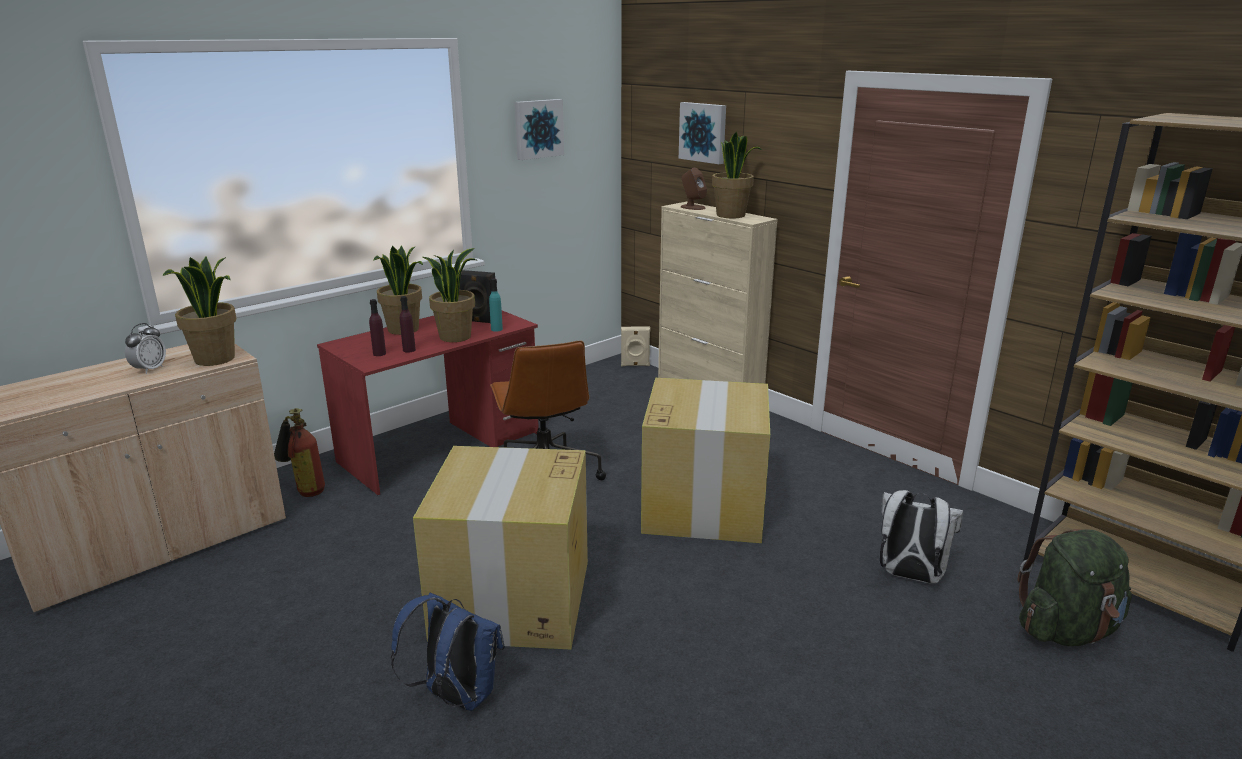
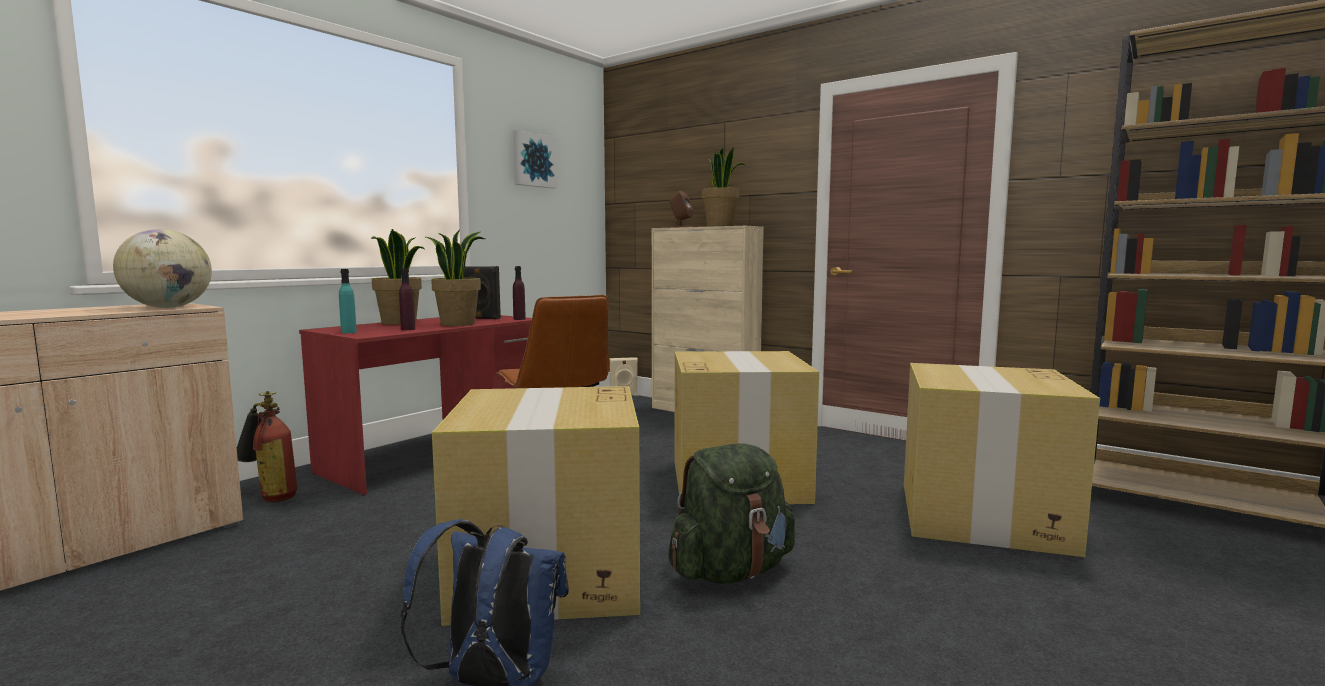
camera: 10 degrees left, 15 degrees down
alarm clock [125,323,166,374] -> none
potted plant [163,256,237,366] -> globe [113,229,212,308]
purple bottle [369,299,386,356] -> purple bottle moved to [513,266,526,320]
turquoise bottle [489,279,503,332] -> turquoise bottle moved to [339,269,357,333]
picture [679,102,726,164] -> none
white backpack [880,490,963,583] -> cardboard box [904,363,1100,557]
green backpack [1017,529,1132,646] -> green backpack moved to [668,444,795,584]

